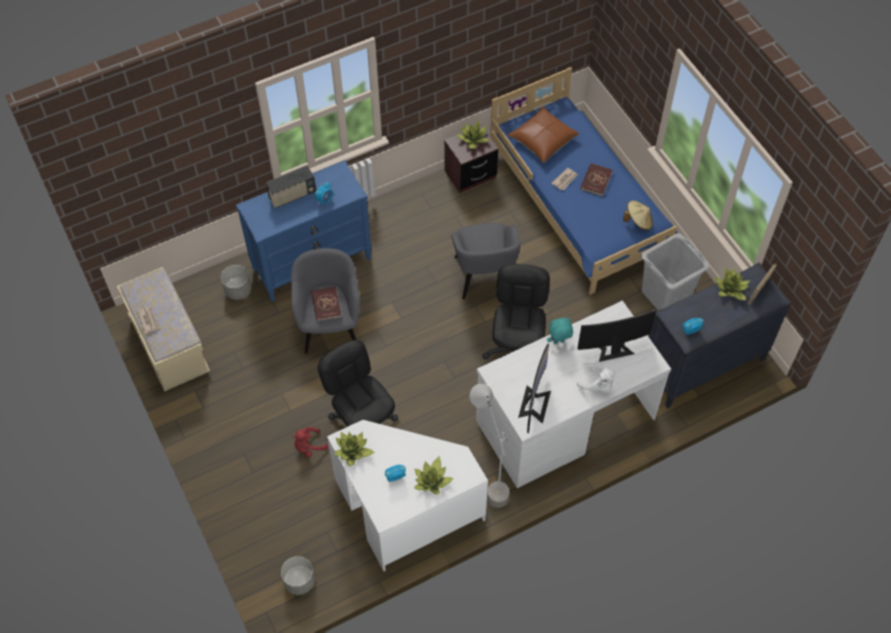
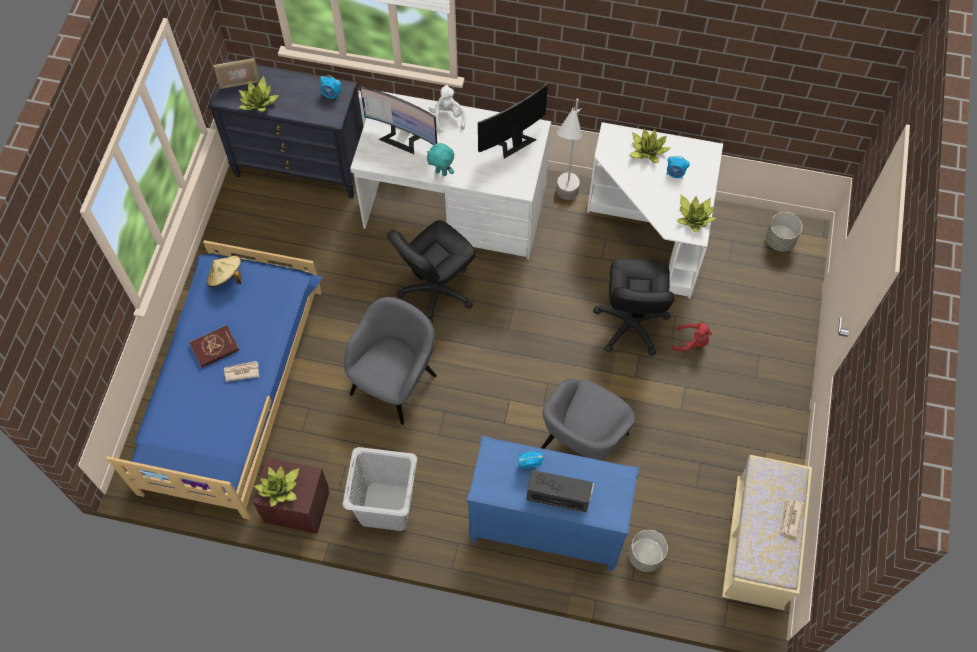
camera: 140 degrees left, 5 degrees up
red book [311,286,342,322] -> none
brown pillow [507,106,579,163] -> none
grey laundry basket [641,233,710,310] -> grey laundry basket moved to [343,447,417,531]

